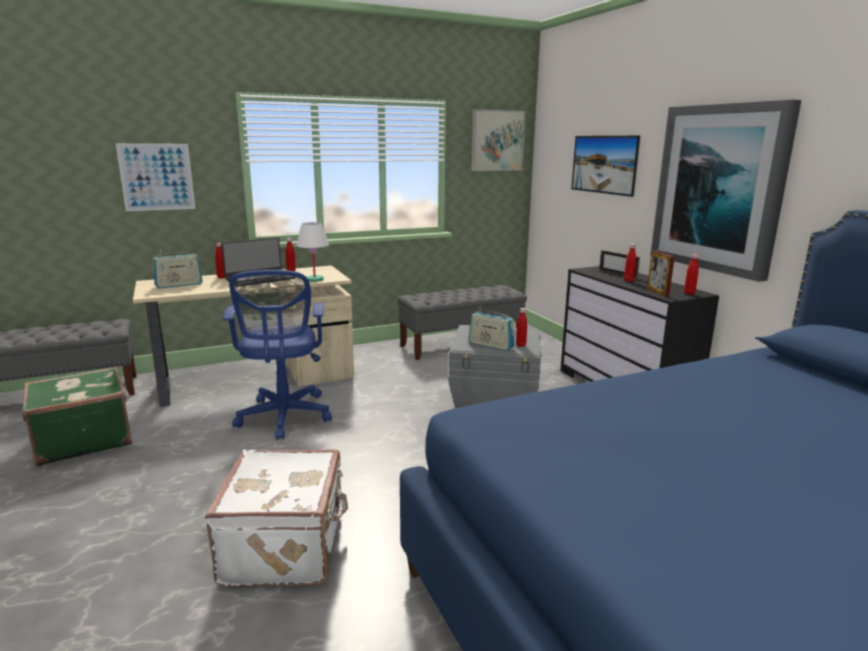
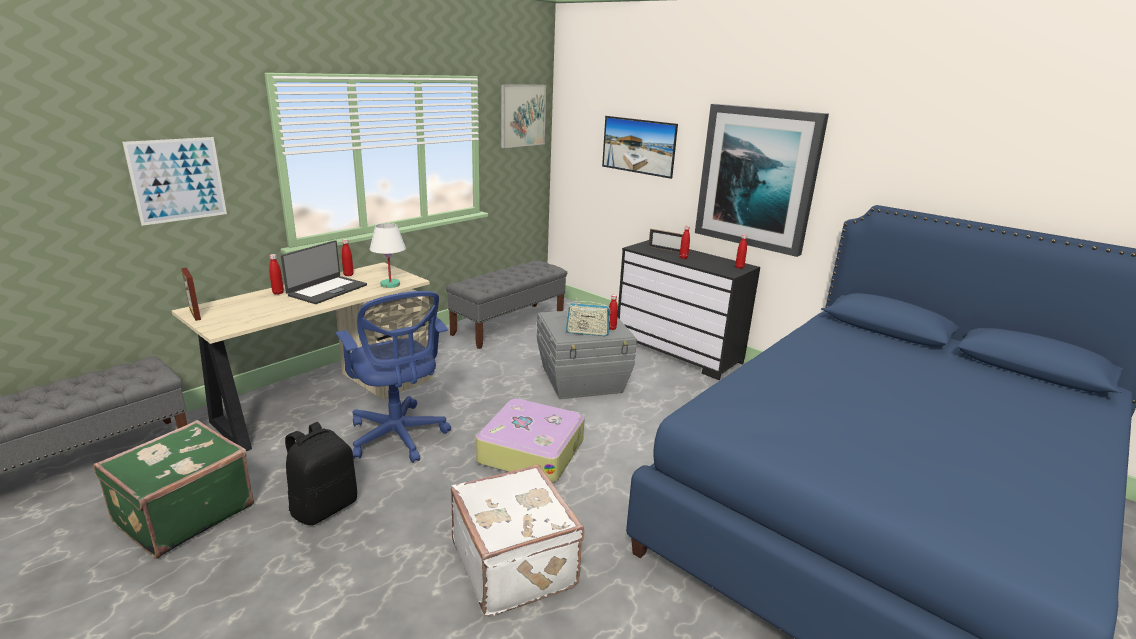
camera: 25 degrees left, 5 degrees up
radio [152,250,203,288] -> none
picture frame [647,250,675,297] -> picture frame moved to [181,268,201,321]
none -> black backpack [285,422,357,525]
none -> suitcase [476,399,585,483]

